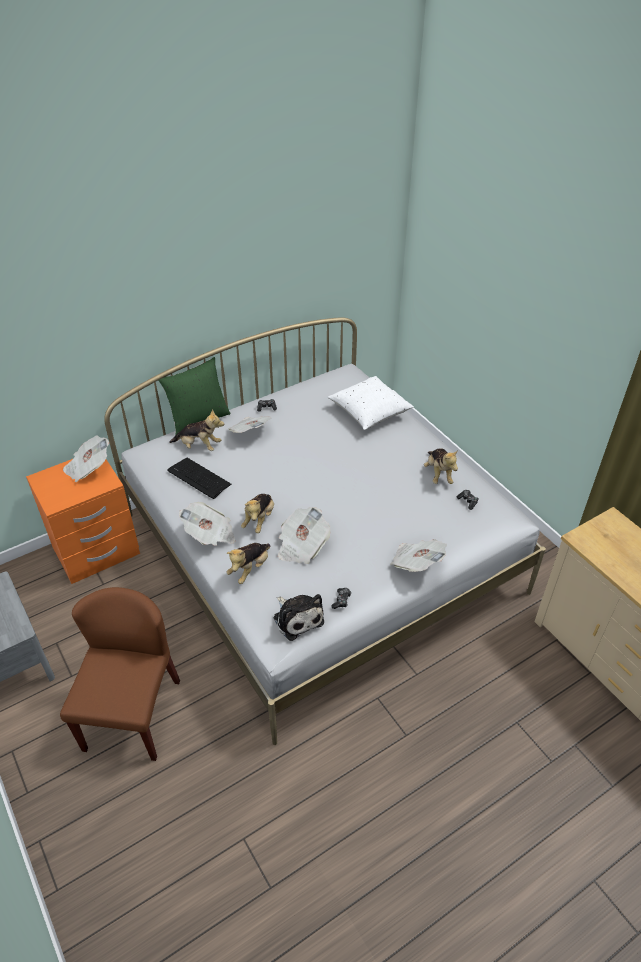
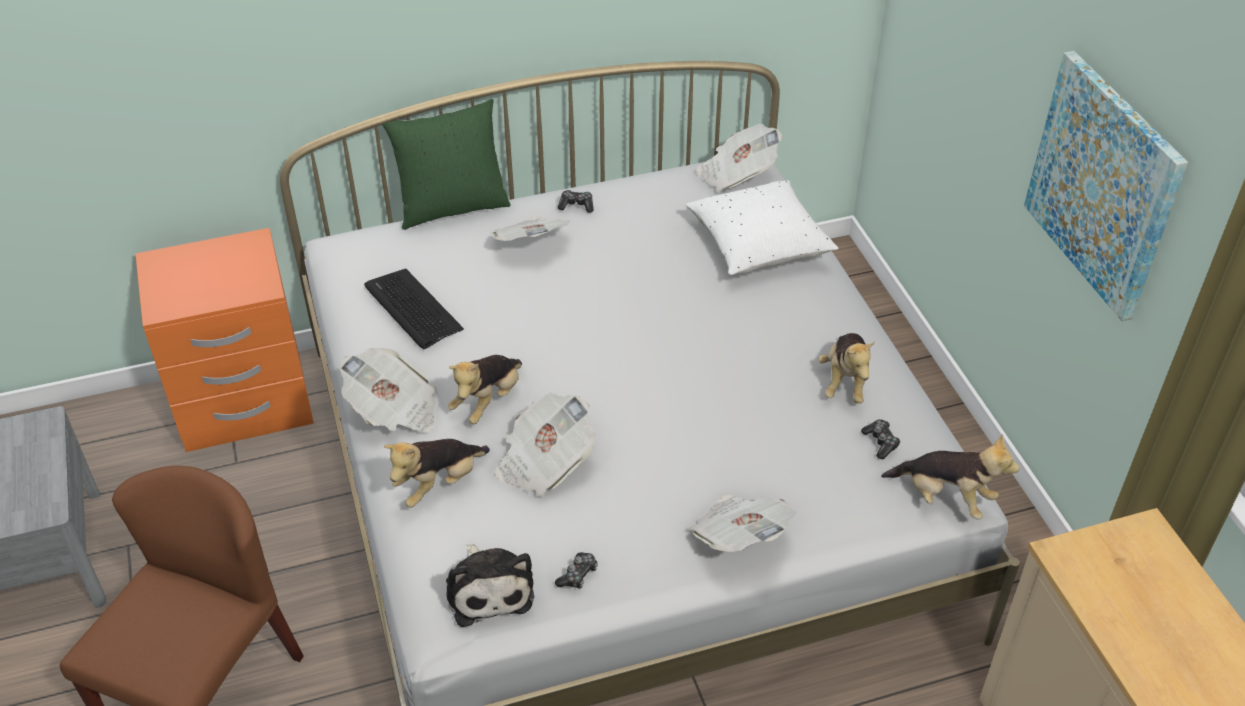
camera: 15 degrees right, 0 degrees up
newspaper [63,435,109,482] -> newspaper moved to [696,124,783,192]
plush toy [169,409,224,451] -> plush toy moved to [881,434,1020,520]
none -> picture [1024,51,1188,321]

